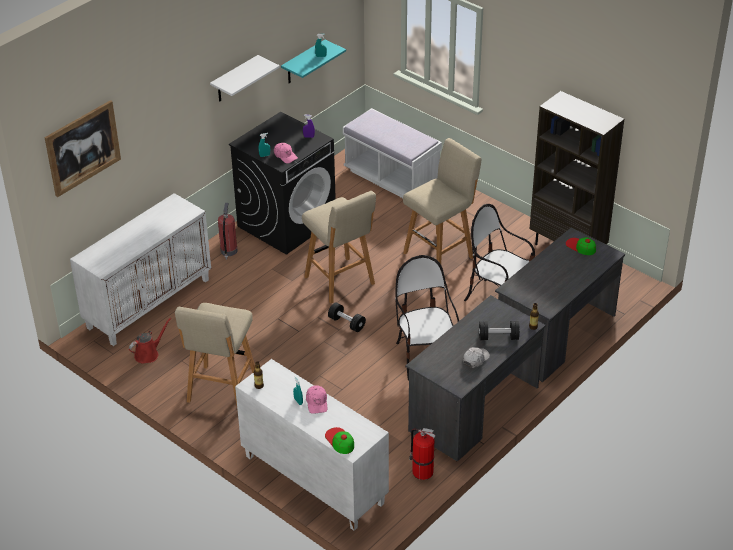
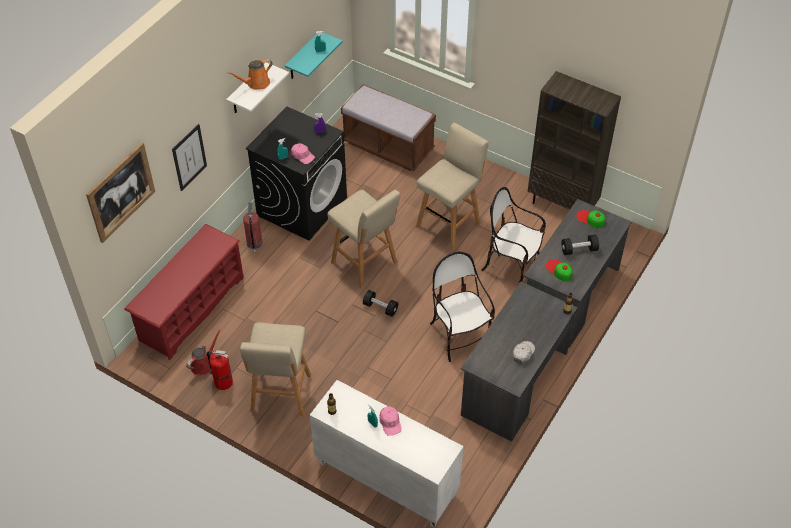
camera: 10 degrees left, 10 degrees up
white cabinet [70,193,211,346] -> red shoe rack [124,224,244,360]
cap [325,427,354,454] -> cap moved to [545,259,573,281]
white bench [343,108,442,198] -> brown bench [341,84,436,171]
fire extinguisher [409,428,436,480] -> fire extinguisher moved to [207,350,233,390]
black dumbbell [479,321,520,340] -> black dumbbell moved to [561,234,599,255]
none -> picture [172,124,207,191]
none -> orange watering can [227,59,273,90]

